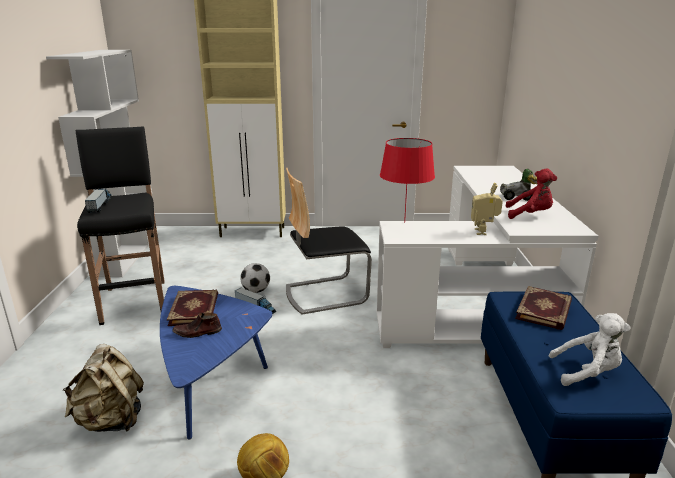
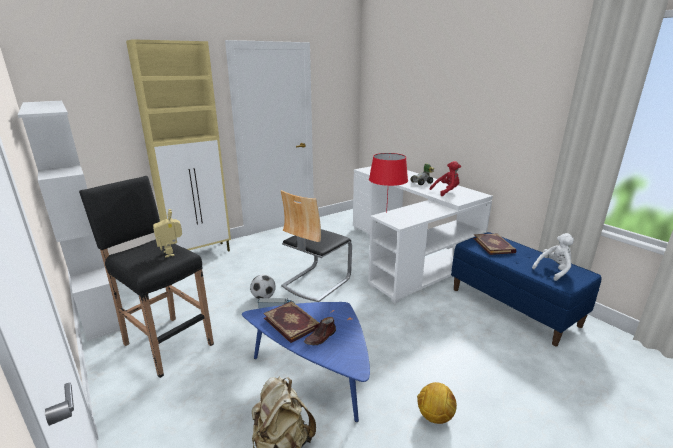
camera: 35 degrees left, 0 degrees up
toy truck [85,188,111,213] -> none
toy robot [471,183,503,235] -> toy robot moved to [153,209,182,258]

